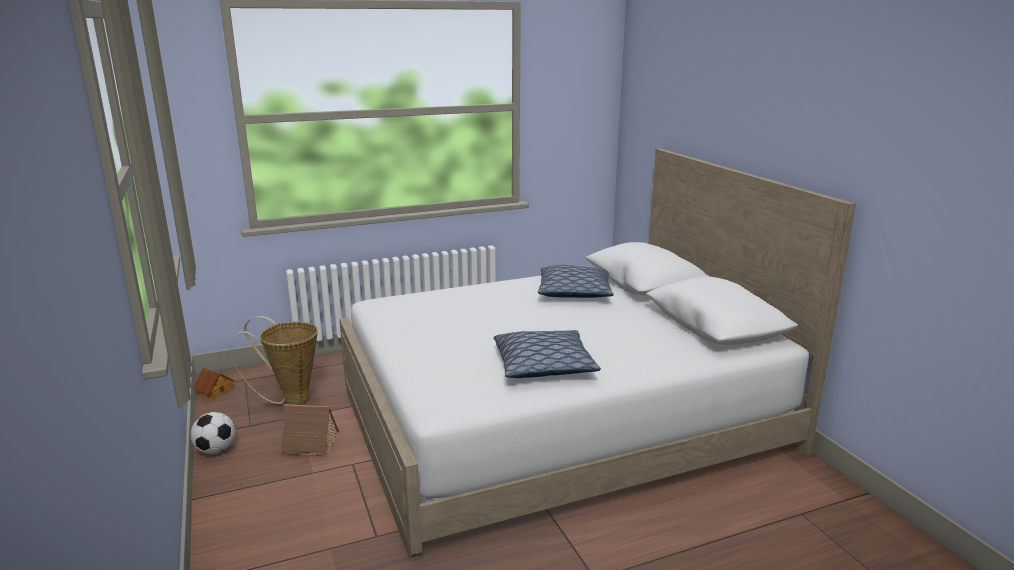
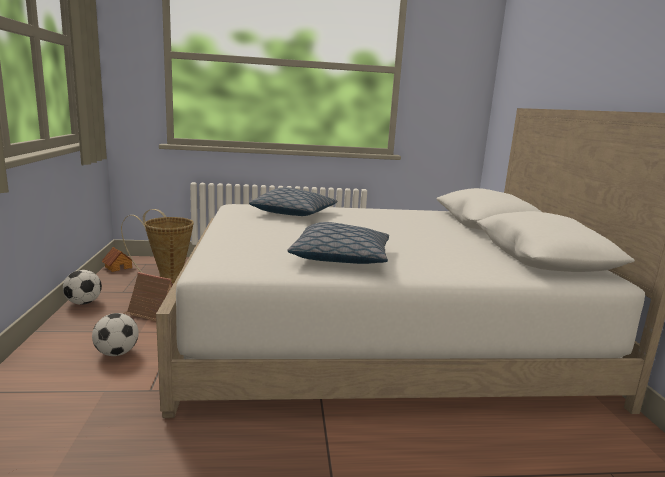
camera: 15 degrees right, 5 degrees down
pillow [538,265,613,298] -> pillow moved to [249,187,337,216]
none -> football [92,313,139,356]

